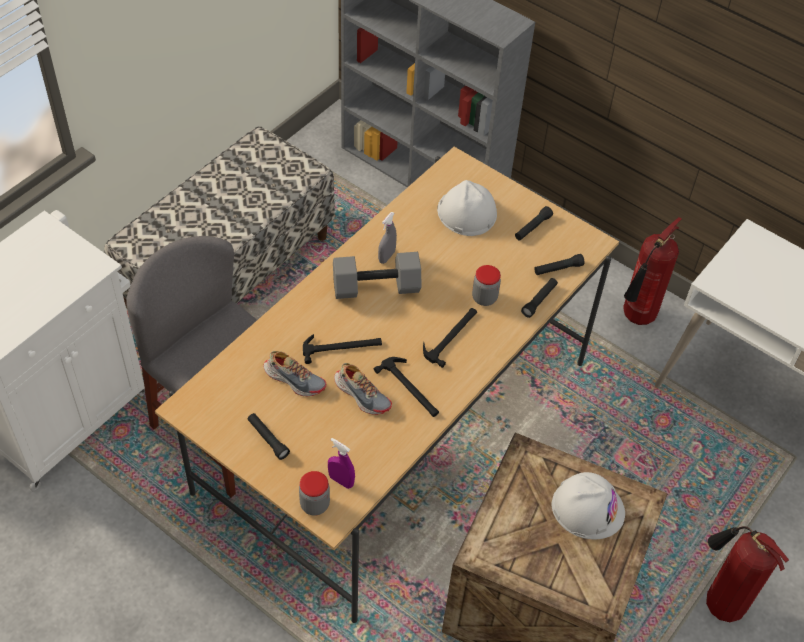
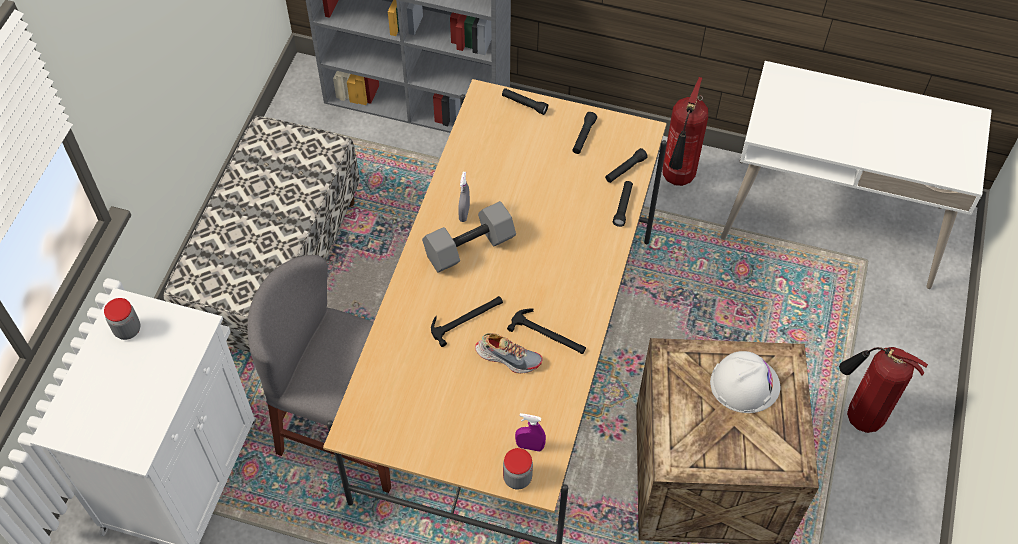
camera: 20 degrees left, 5 degrees up
black flashlight [247,413,290,460] -> black flashlight moved to [502,88,548,115]
shoe [263,351,326,396] -> none
hammer [423,308,477,368] -> none
white hard hat [437,180,497,236] -> none
jar [472,265,501,306] -> jar moved to [104,298,140,340]

